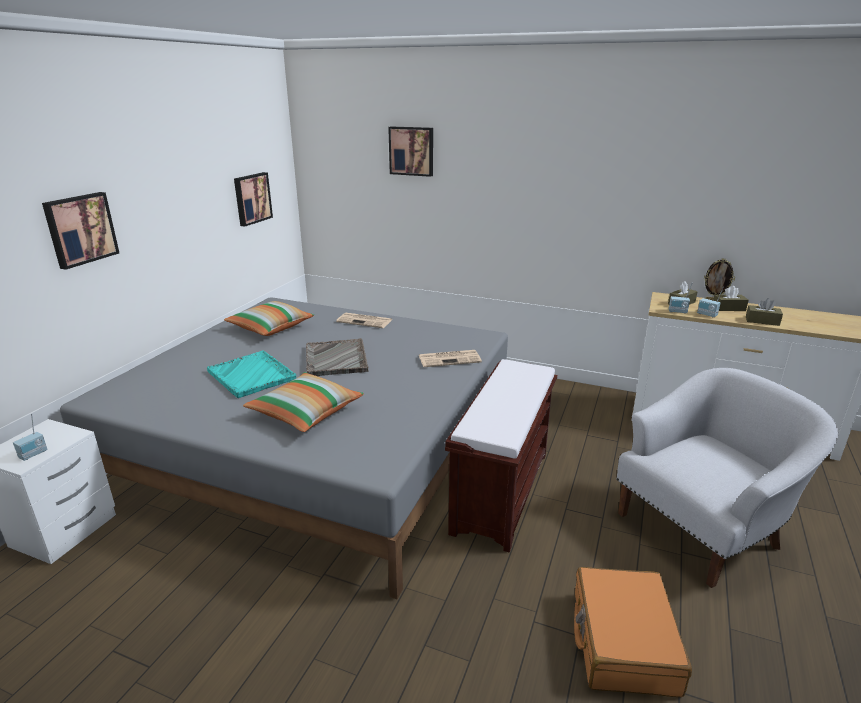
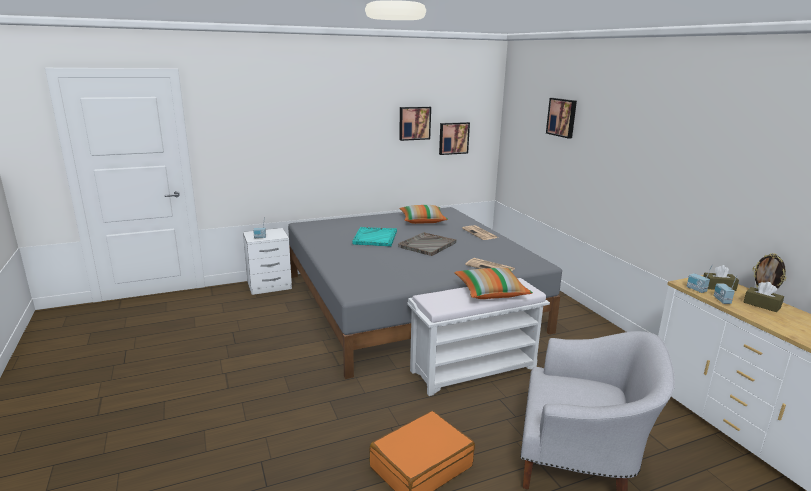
camera: 45 degrees right, 5 degrees down
picture [42,192,119,270] -> picture moved to [399,106,431,141]
pillow [243,372,364,432] -> pillow moved to [454,268,533,299]
brown bench [445,359,557,552] -> white bench [408,278,550,396]
brown tissue box [746,298,783,326] -> none

